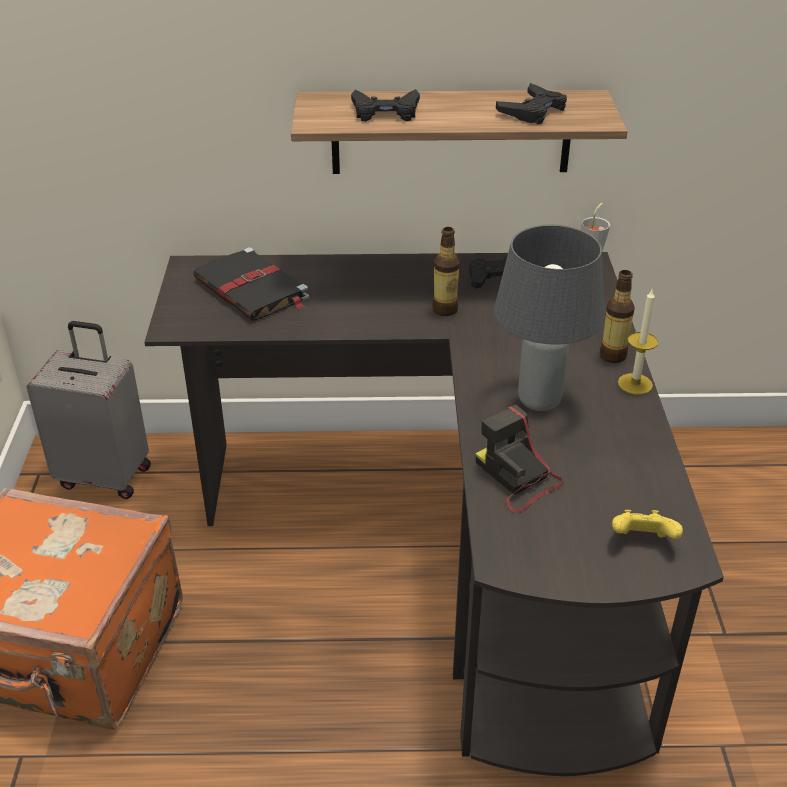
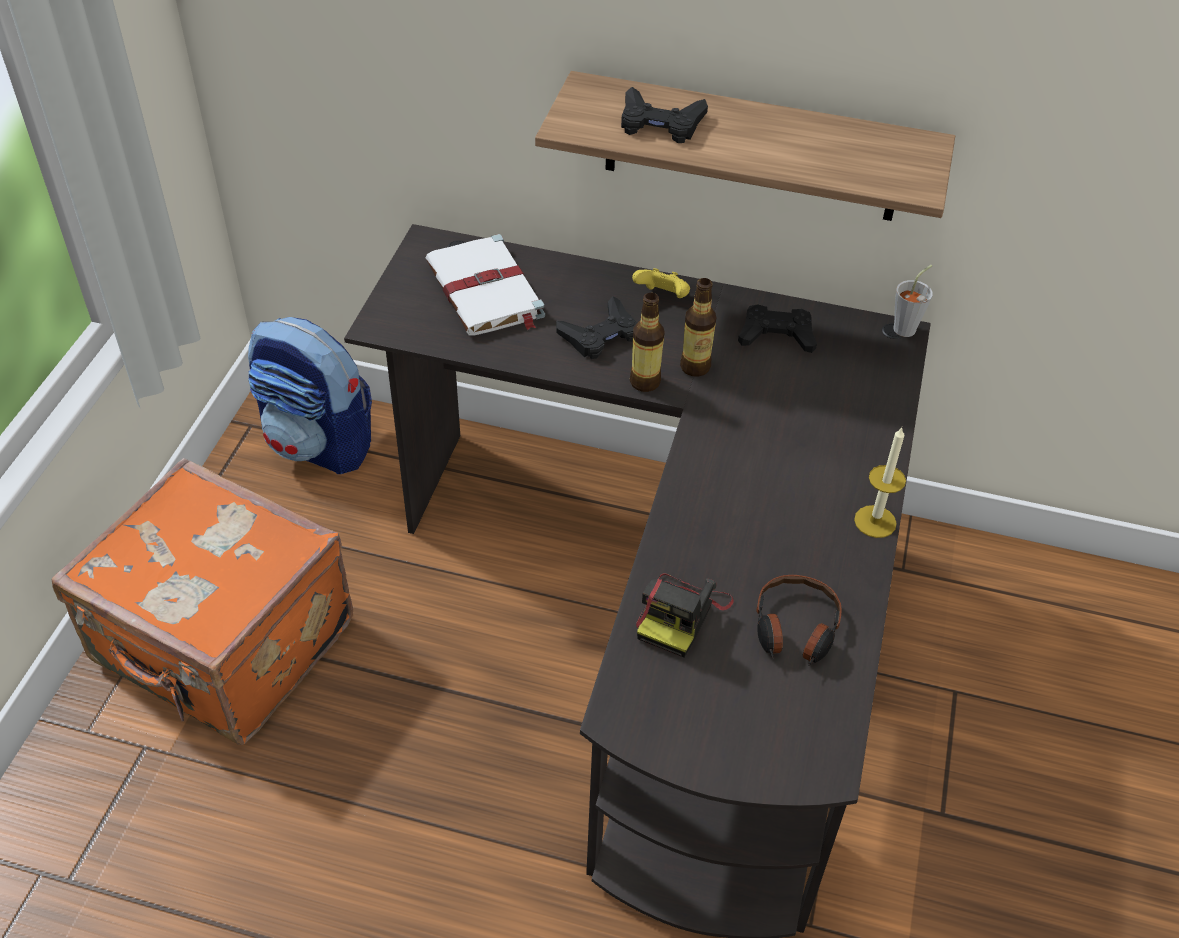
camera: 15 degrees right, 10 degrees up
grey suitcase [26,321,151,499] -> backpack [248,317,372,474]
black book [193,247,309,321] -> white book [426,234,545,336]
camera [475,405,563,513] -> camera turned 135 degrees counterclockwise [636,573,734,658]
grey table lamp [494,225,605,411] -> none
black game controller [496,83,567,124] -> black game controller moved to [556,296,637,359]
bottle [600,270,635,363] -> bottle moved to [630,293,665,392]
yellow game controller [612,510,683,539] -> yellow game controller moved to [632,268,690,298]
none -> headphones [756,575,842,666]

